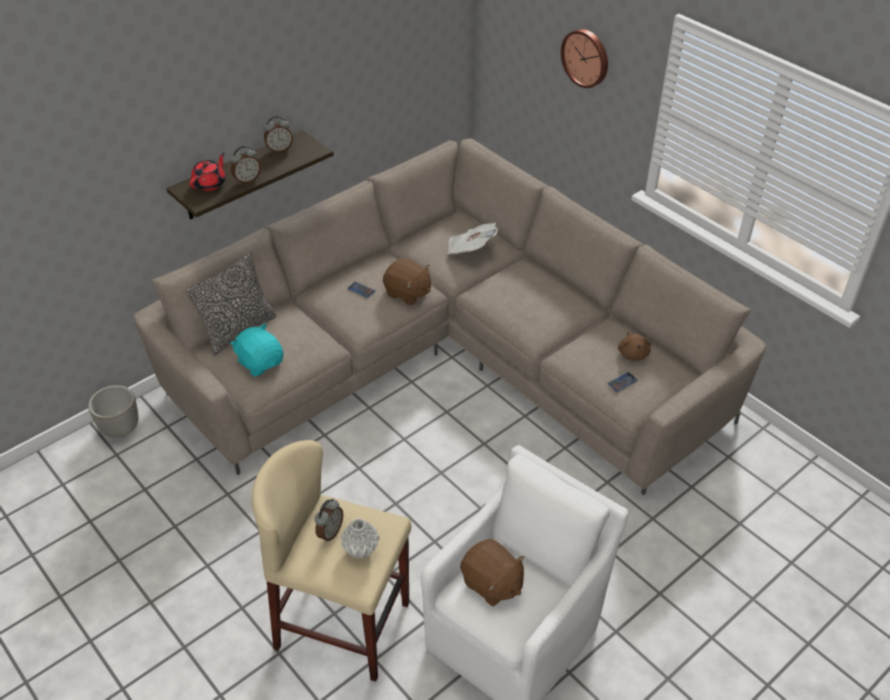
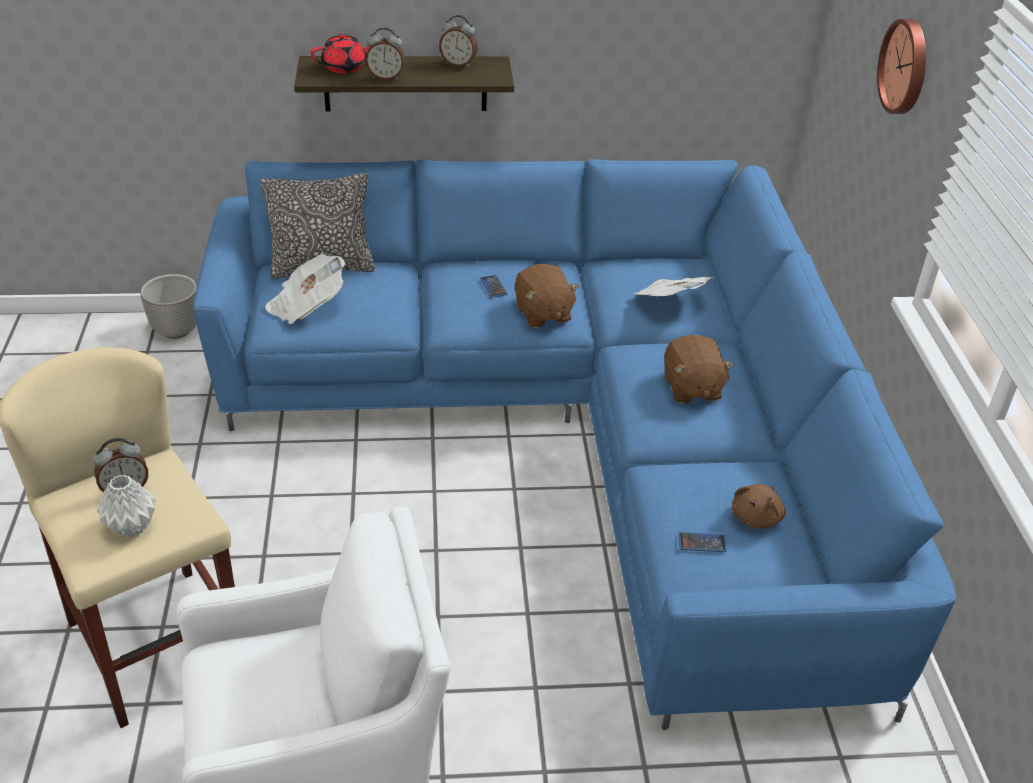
camera: 35 degrees right, 5 degrees down
beige sofa [134,139,766,495] -> blue sofa [193,159,956,730]
turquoise plush toy [230,323,283,377] -> newspaper [265,254,346,324]
brown plush toy [460,539,525,607] -> brown plush toy moved to [664,335,734,404]

